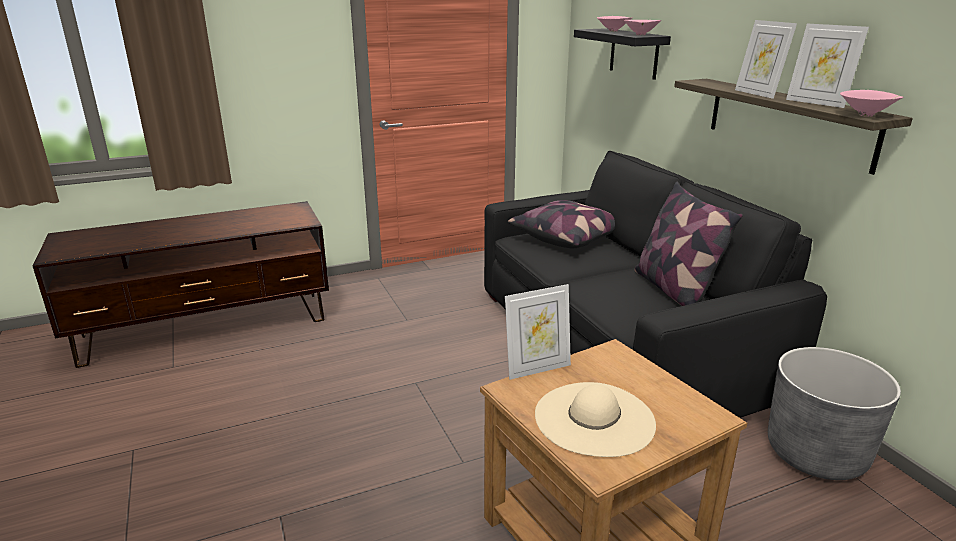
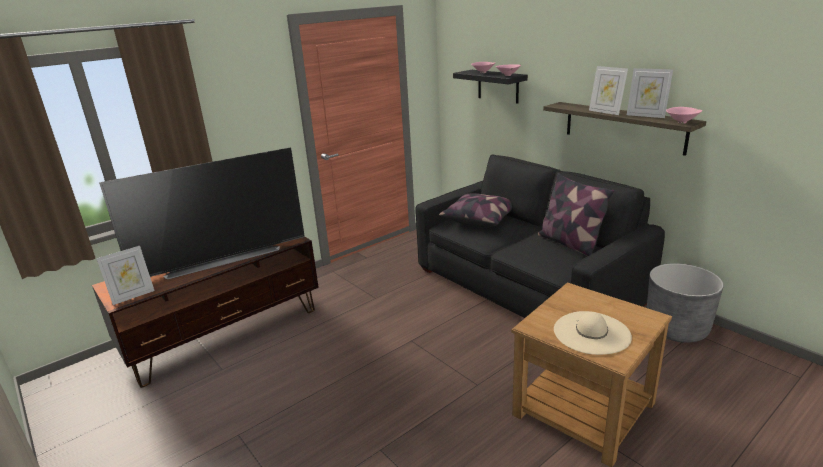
camera: 15 degrees left, 0 degrees up
picture frame [505,284,571,380] -> picture frame moved to [96,246,155,305]
none -> television [99,147,305,279]

